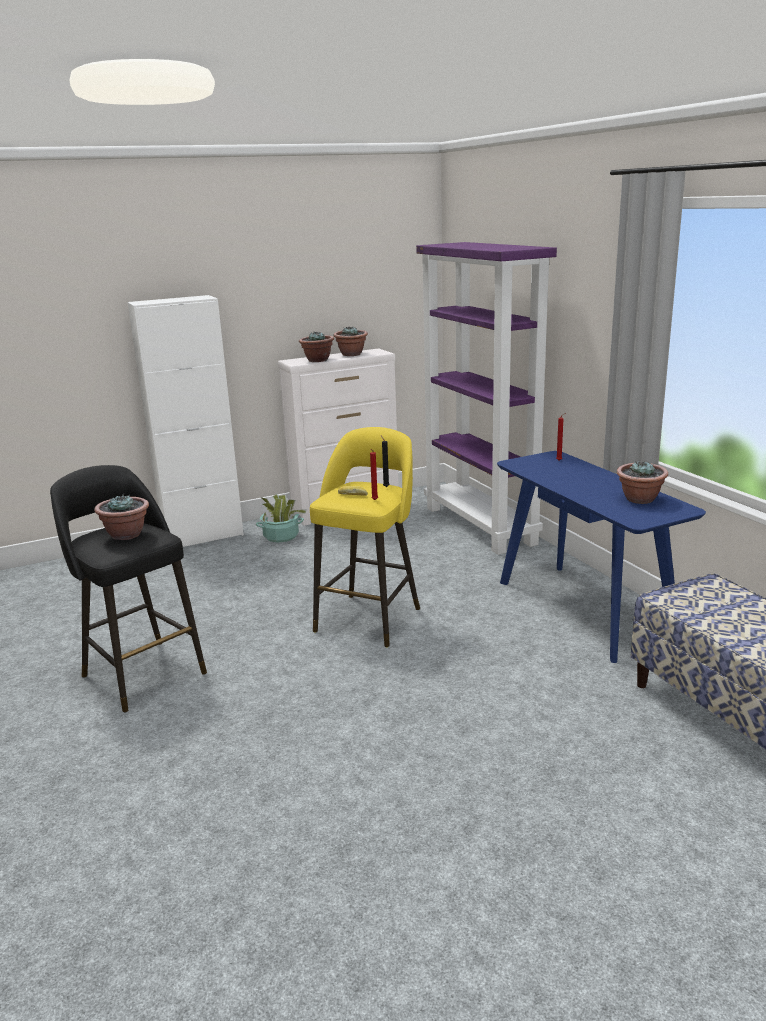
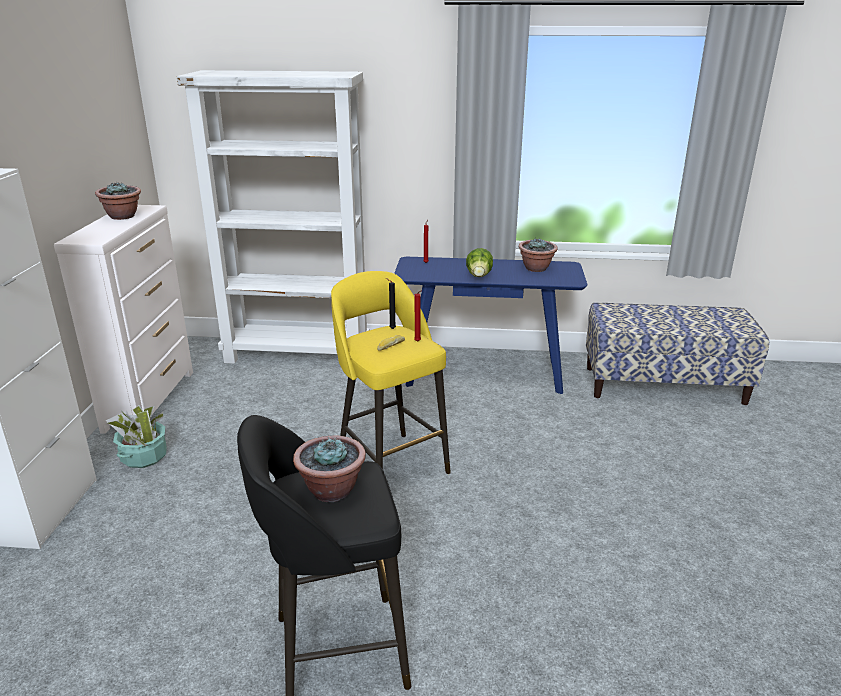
camera: 60 degrees left, 5 degrees up
potted plant [299,331,334,362] -> none
purple bookcase [416,242,557,555] -> white bookcase [177,70,370,364]
none -> lettuce [466,248,493,277]

